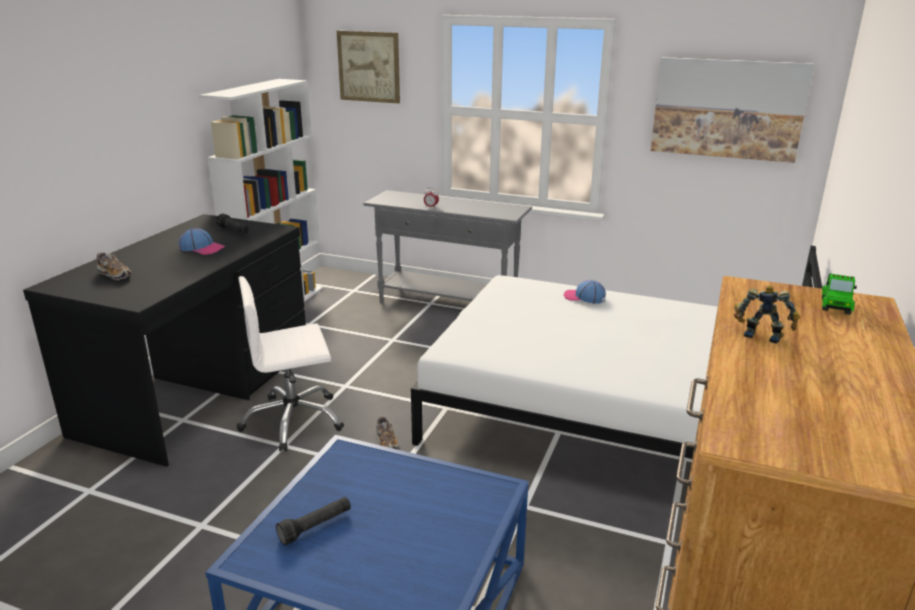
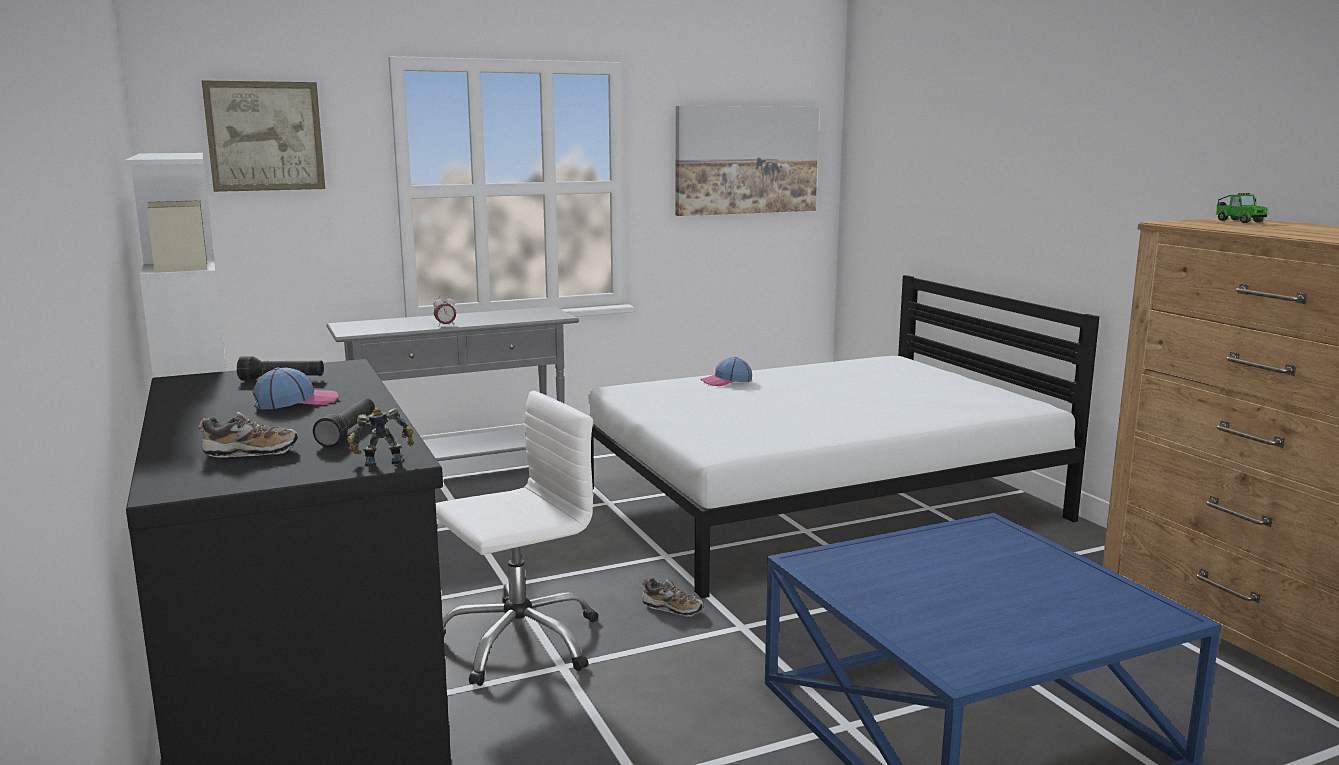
camera: 45 degrees left, 10 degrees down
white office chair [237,276,344,451] -> white office chair turned 150 degrees counterclockwise [436,391,598,686]
black flashlight [276,497,351,545] -> black flashlight moved to [313,398,375,447]
toy robot [734,285,800,344] -> toy robot moved to [347,407,414,467]

